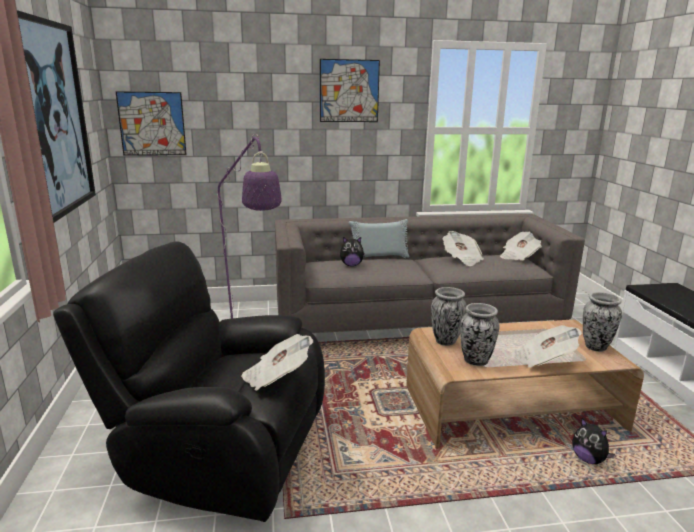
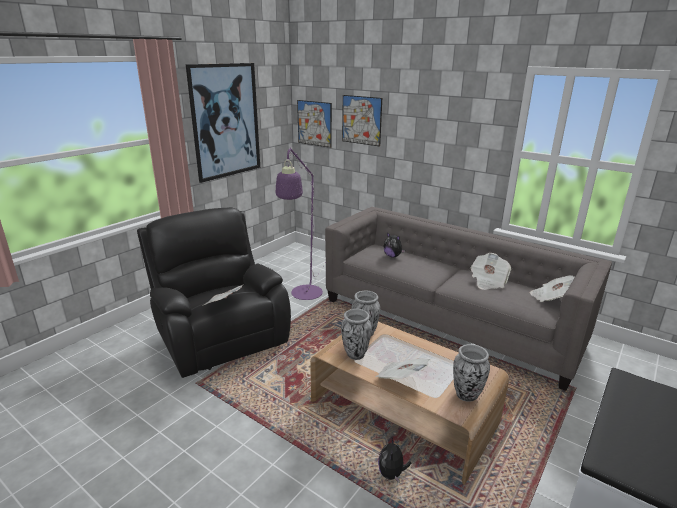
camera: 45 degrees right, 5 degrees up
picture [320,59,380,122] -> picture moved to [342,95,382,147]
blue pillow [349,219,409,258] -> none

